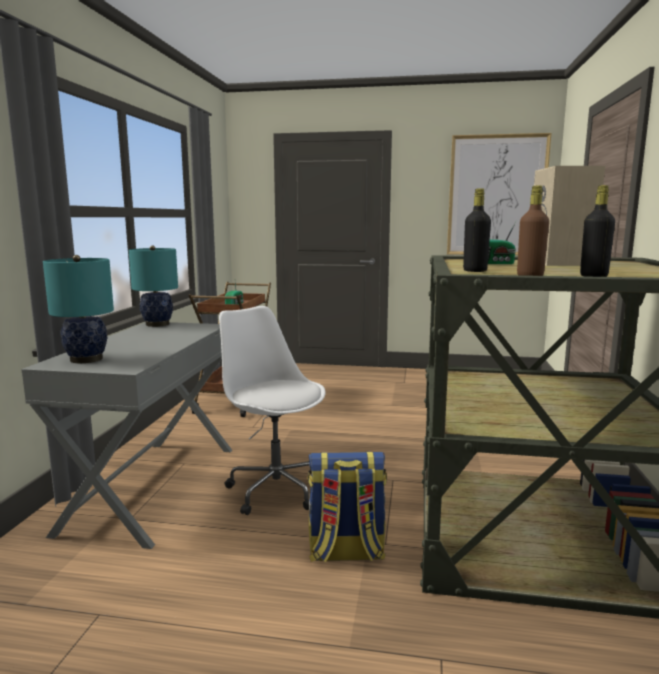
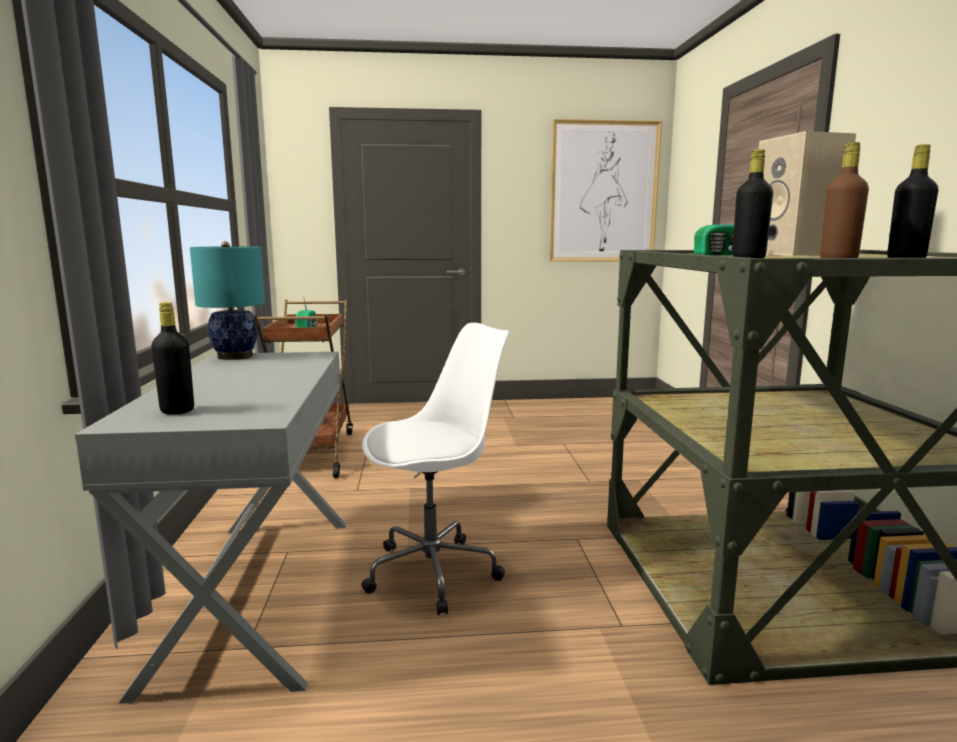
camera: 15 degrees left, 0 degrees up
turquoise table lamp [43,255,114,363] -> black bottle [151,302,194,414]
white office chair [219,306,326,515] -> white office chair turned 120 degrees clockwise [361,323,509,615]
backpack [307,451,387,563] -> none

